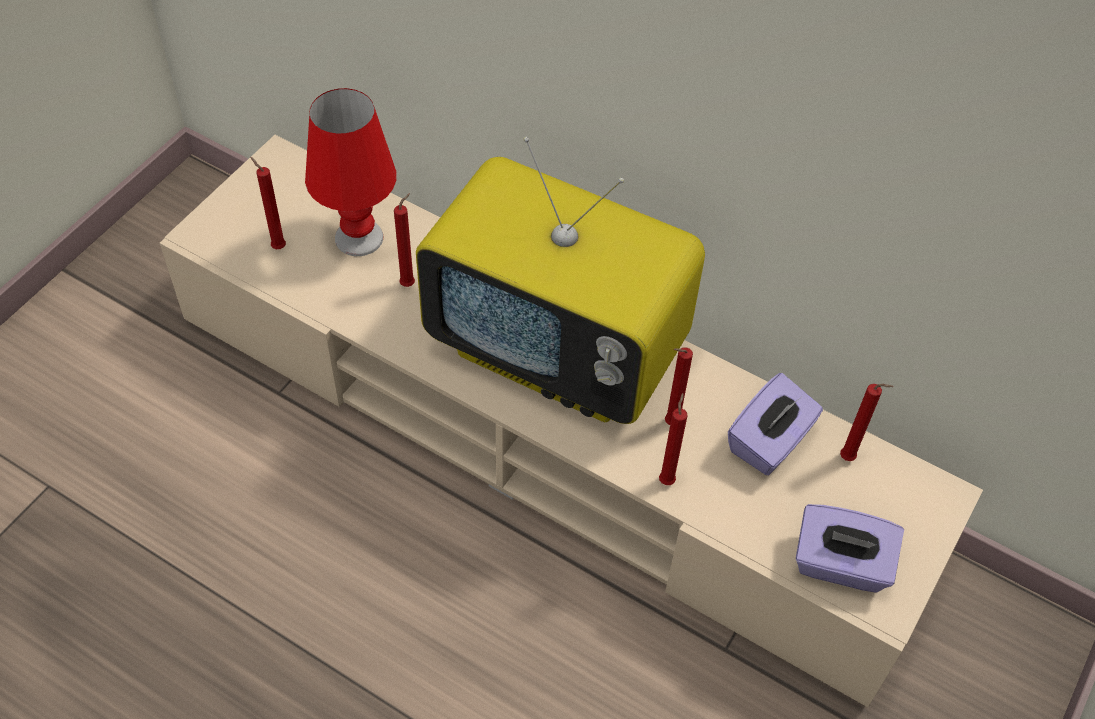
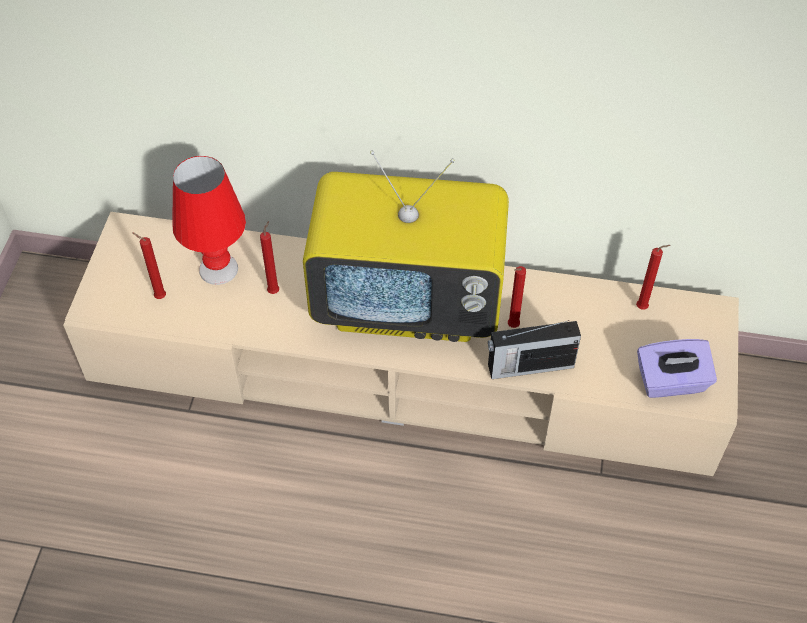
camera: 20 degrees left, 0 degrees up
red candle [659,393,687,485] -> radio [488,320,581,379]
purple tissue box [728,373,823,475] -> none

